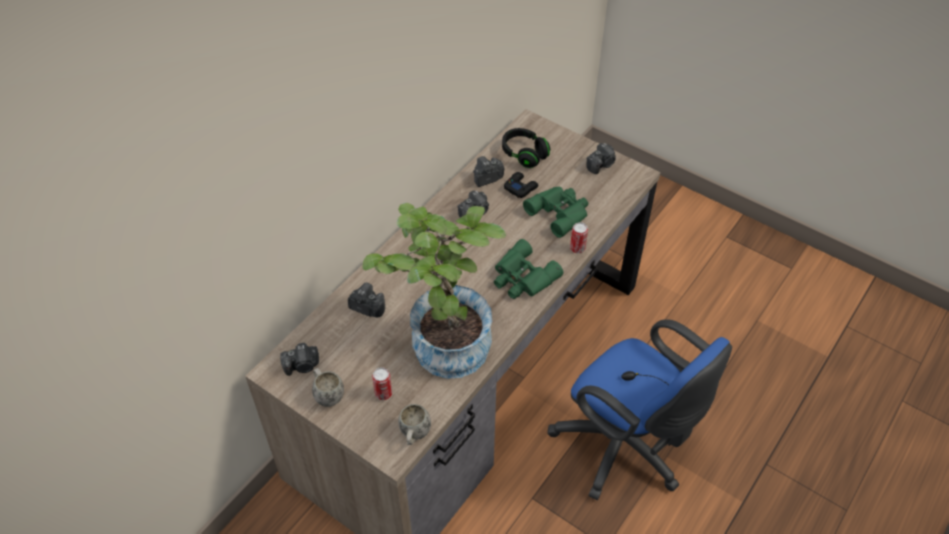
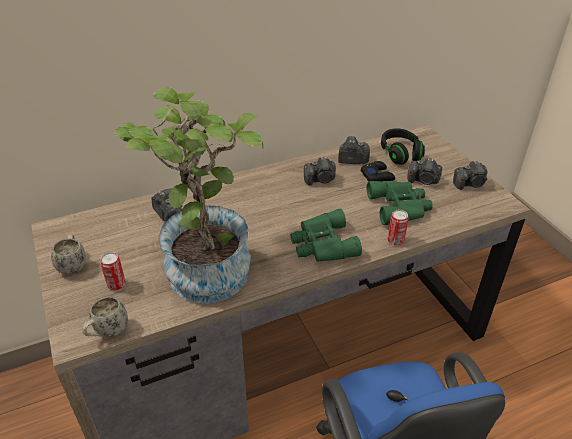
camera: 30 degrees right, 10 degrees down
camera [280,343,319,376] -> camera moved to [407,158,442,185]

